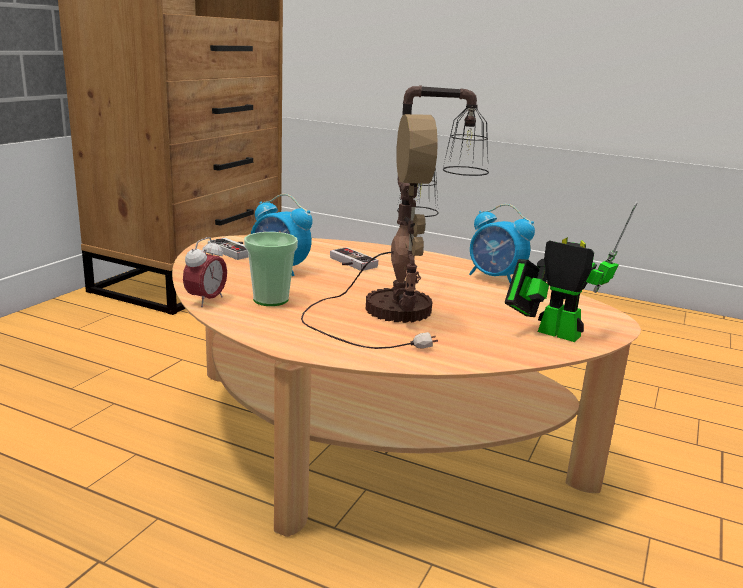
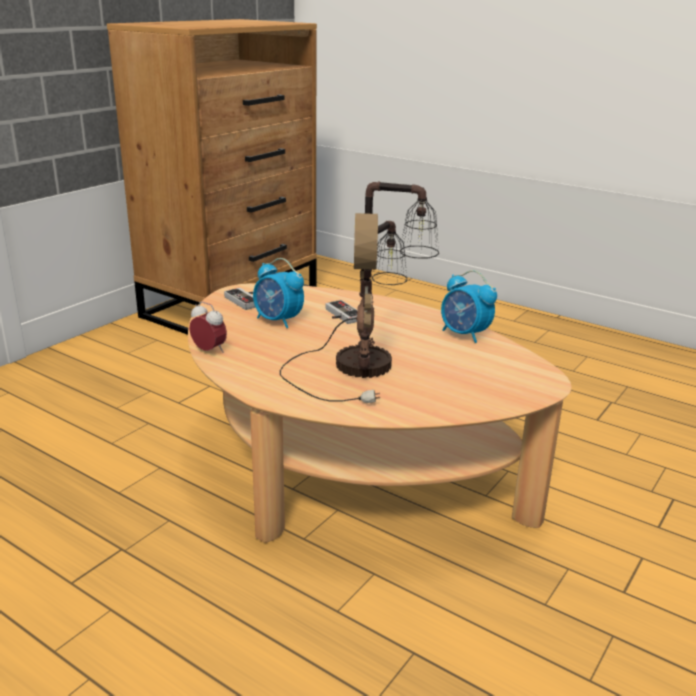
camera: 10 degrees right, 5 degrees up
alarm clock [183,237,227,307] -> alarm clock turned 90 degrees counterclockwise [189,301,227,353]
cup [244,232,298,306] -> none
toy robot [505,201,638,342] -> none

